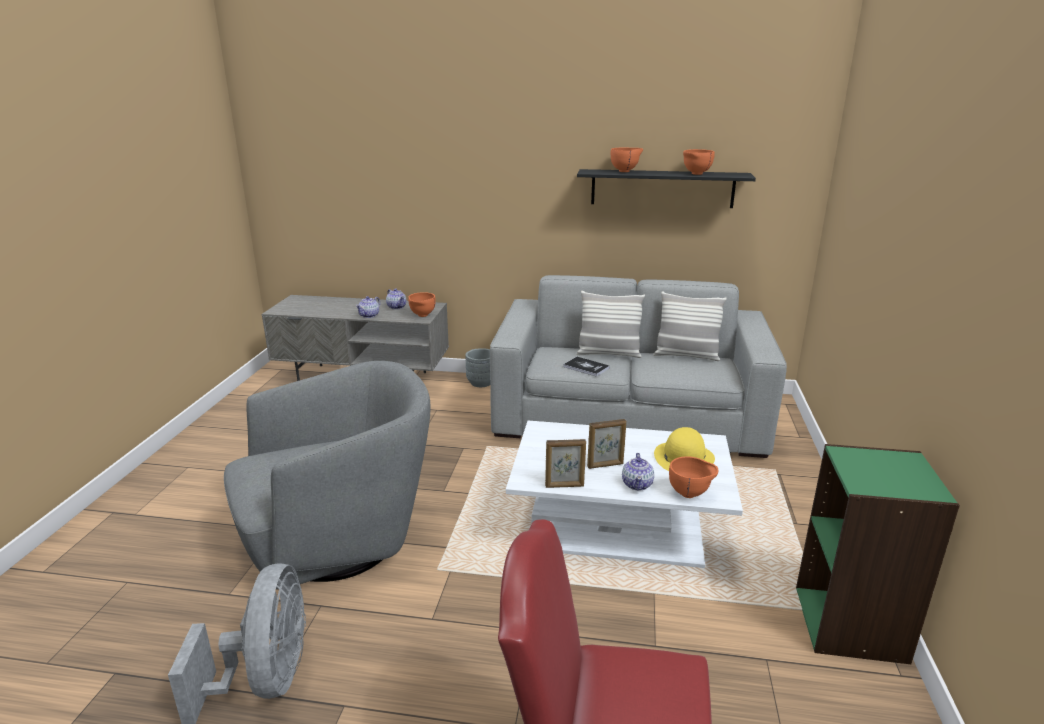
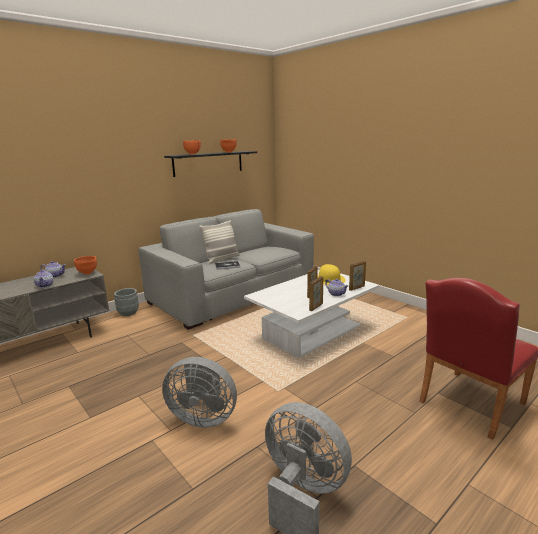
camera: 50 degrees left, 5 degrees down
grey armchair [224,361,430,590] -> grey fan [162,357,237,428]
pillow [653,291,727,361] -> none
orange bowl [669,456,718,498] -> picture frame [349,261,366,291]
green bookcase [796,444,960,664] -> none

